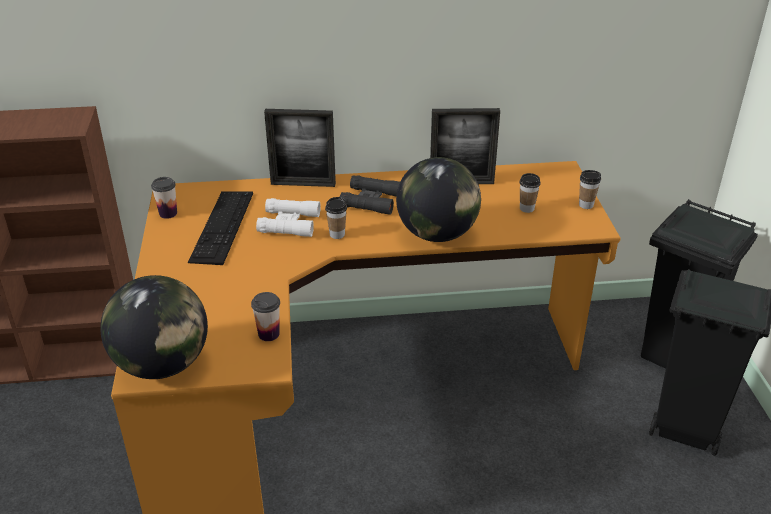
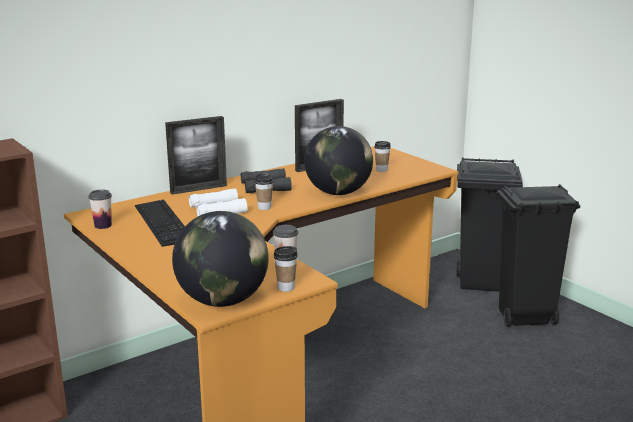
camera: 30 degrees left, 15 degrees down
cup [579,170,601,209] -> cup moved to [274,246,298,292]

